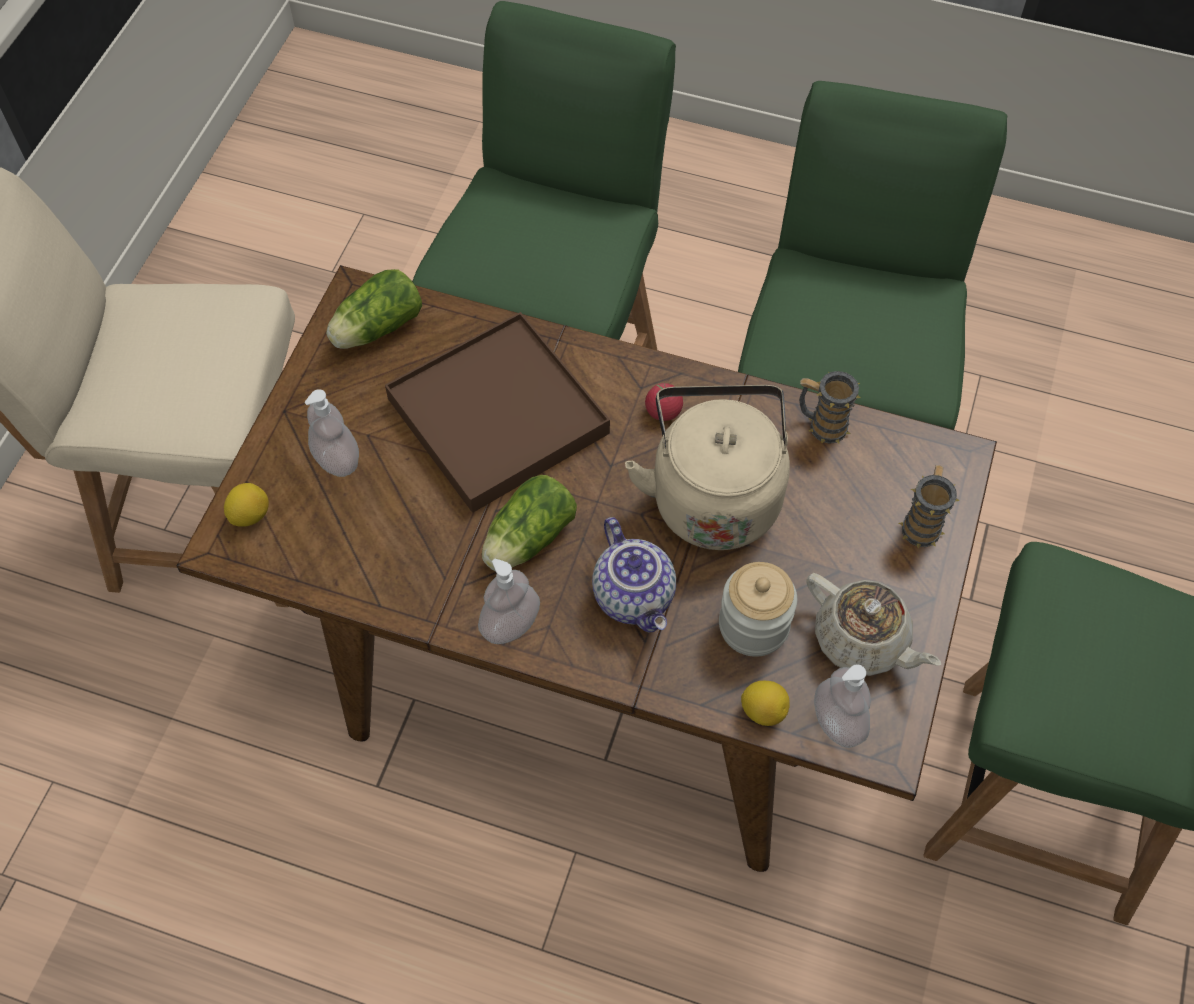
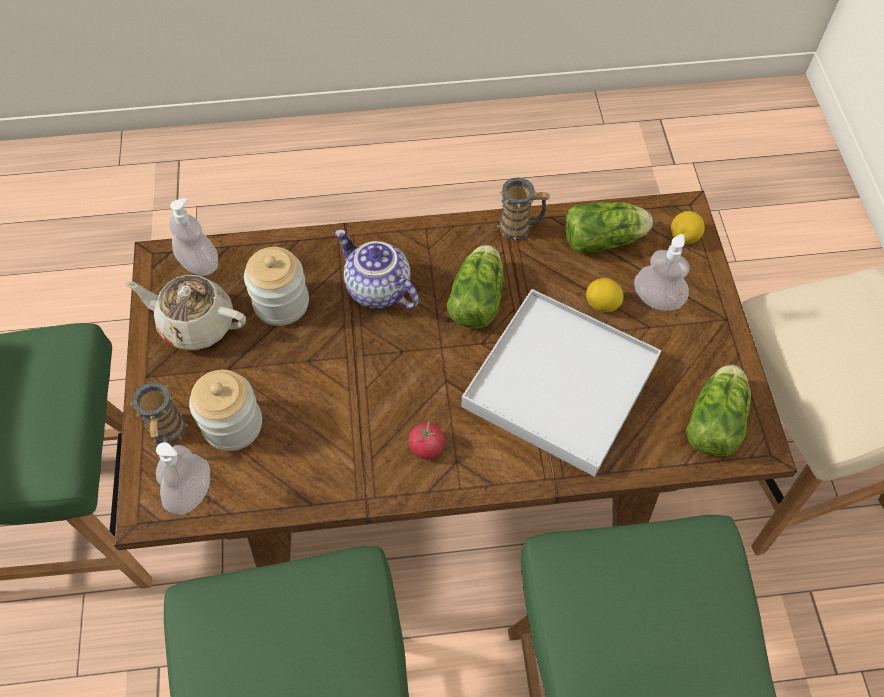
camera: 155 degrees right, 0 degrees up
brown tray [385,312,610,513] -> white tray [461,289,661,477]
soap dispenser [478,559,540,644] -> soap dispenser moved to [156,442,210,515]
beige kettle [625,385,790,550] -> none
lemon [741,681,790,726] -> lemon moved to [586,278,624,312]
mug [799,371,861,444] -> mug moved to [497,177,550,241]
none -> jar [189,370,262,451]
none -> lettuce [565,202,653,253]

